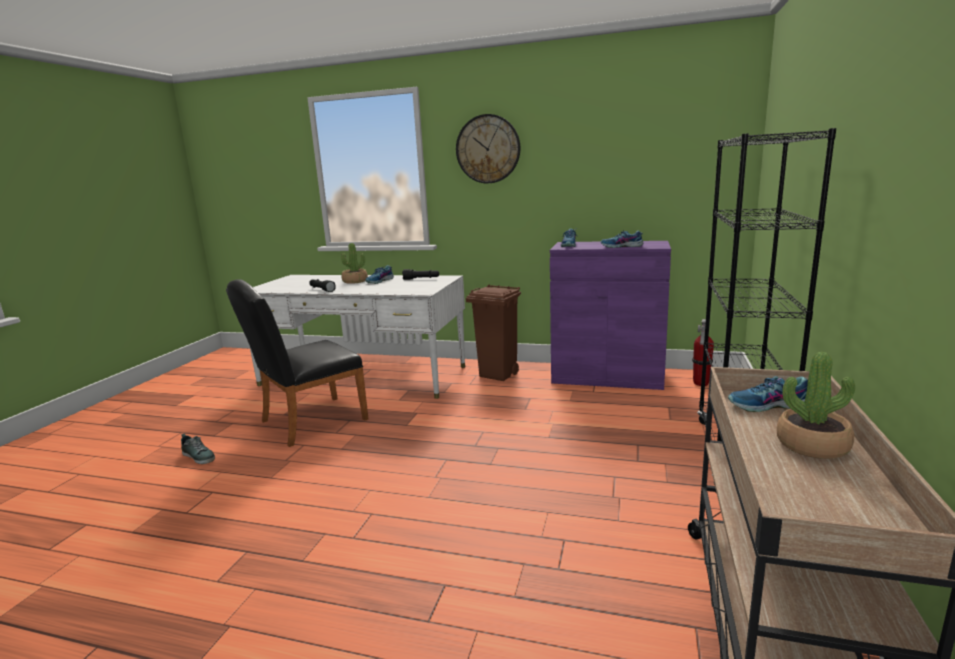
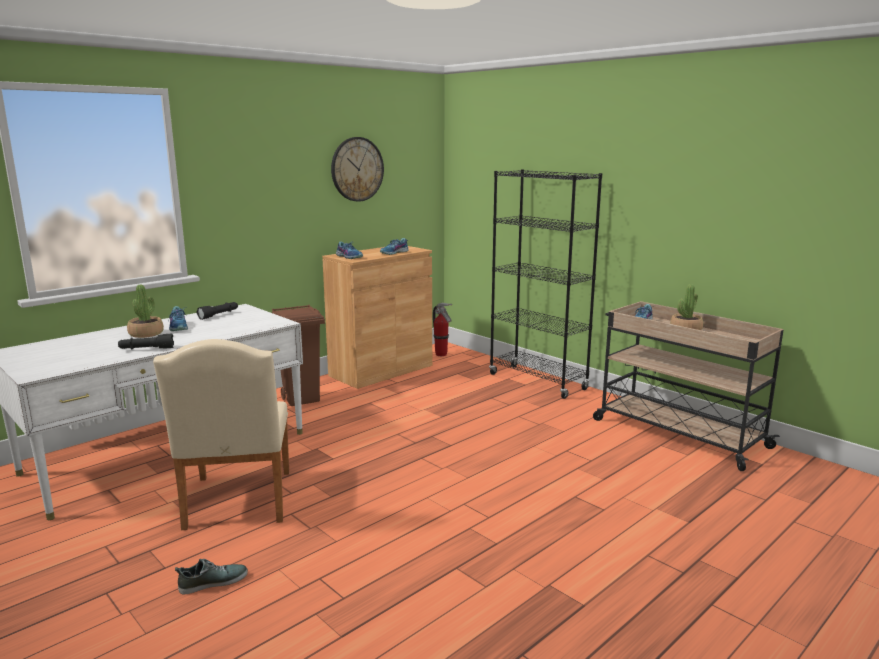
camera: 60 degrees left, 0 degrees up
black chair [226,279,368,447] -> beige chair [153,339,289,530]
wall clock [456,114,520,183] -> wall clock moved to [331,137,384,201]
purple cabinet [550,241,671,390] -> brown cabinet [322,246,432,389]

